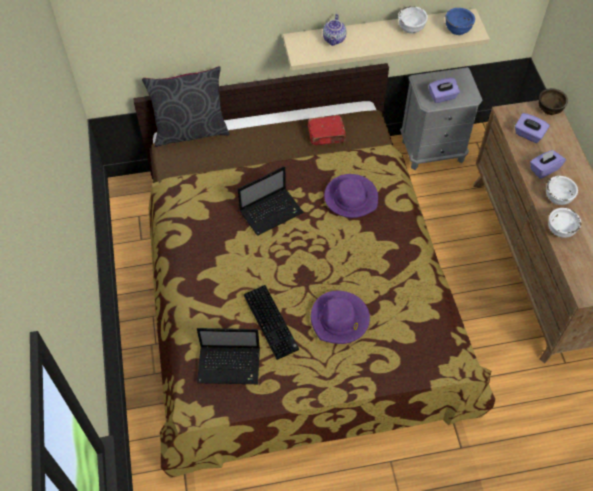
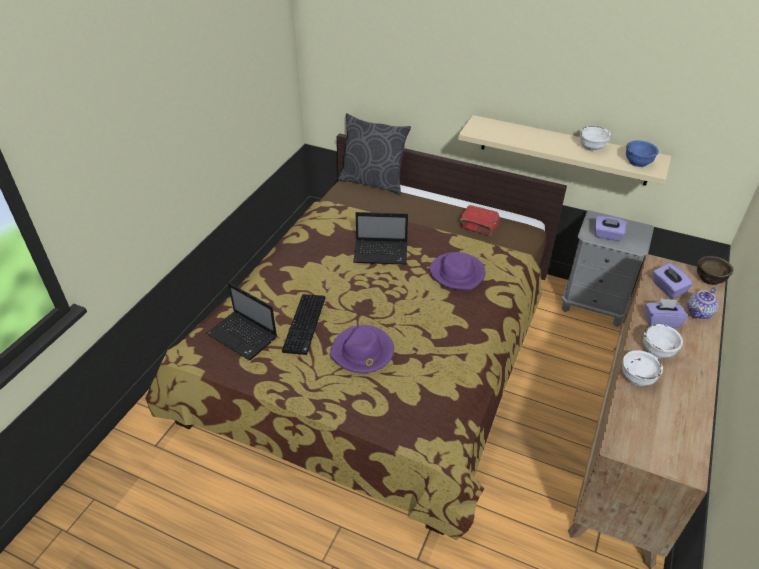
camera: 35 degrees right, 15 degrees down
teapot [323,14,346,46] -> teapot moved to [687,288,719,319]

